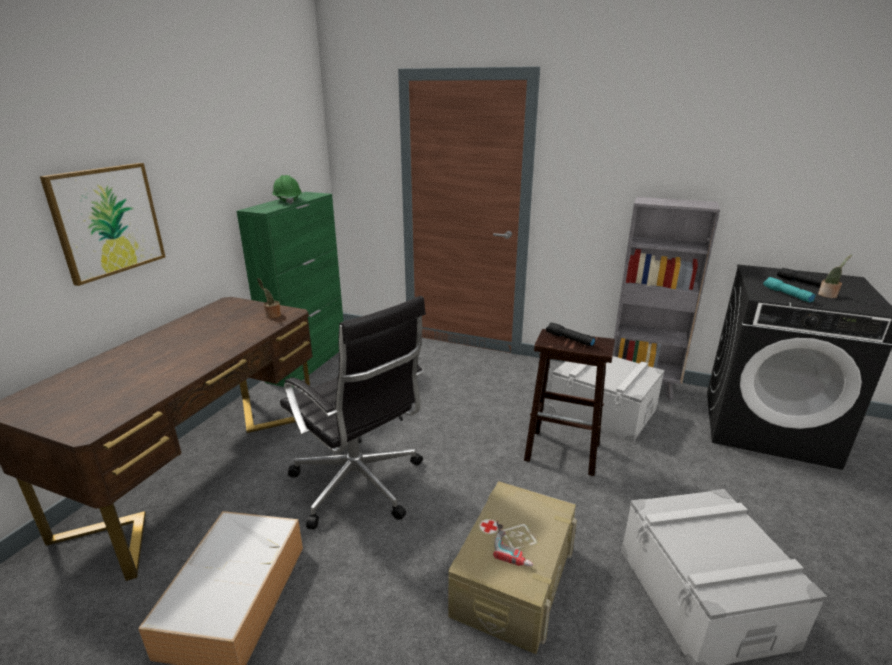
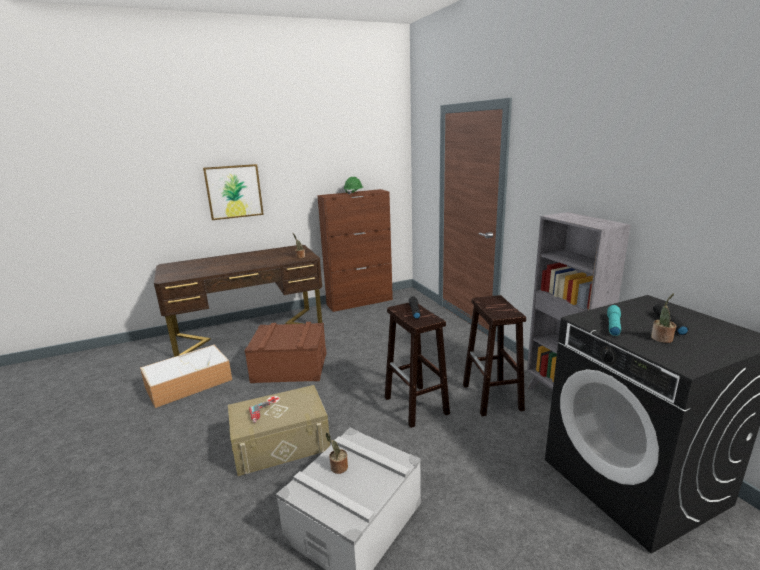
camera: 45 degrees right, 5 degrees down
green cabinet [237,192,343,388] -> brown cabinet [317,189,393,312]
black office chair [280,296,426,529] -> brown storage box [244,322,326,383]
grey storage box [549,356,665,443] -> brown stool [463,295,526,416]
none -> potted plant [326,432,348,474]

